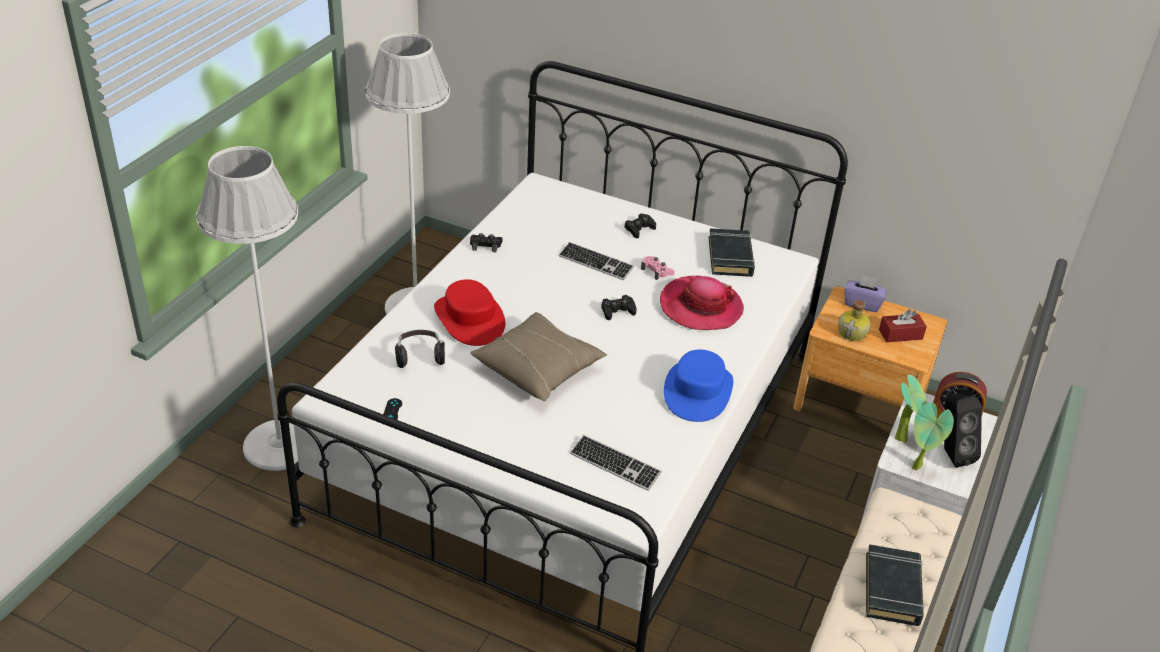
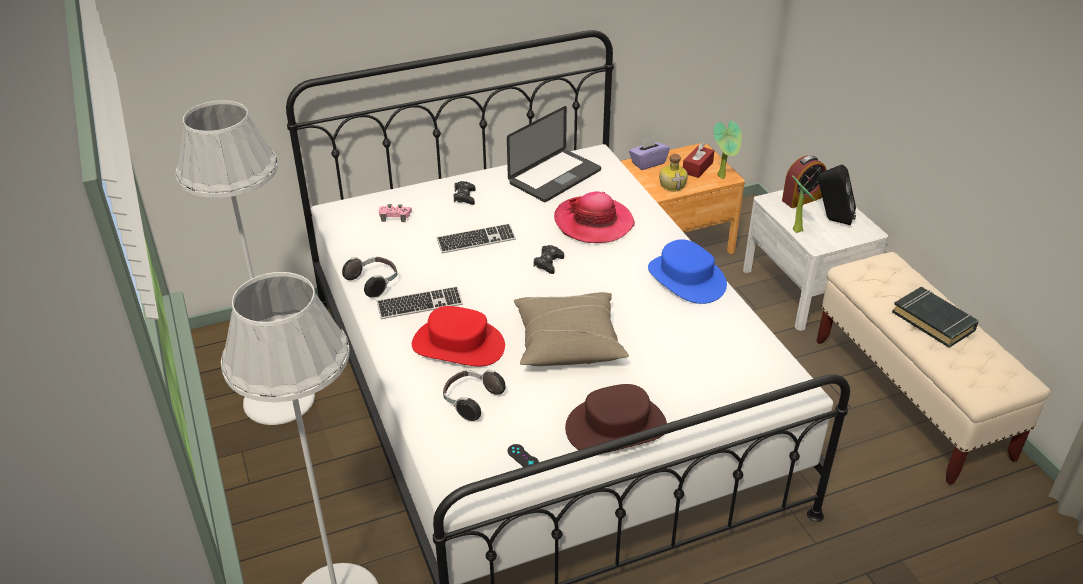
camera: 45 degrees left, 0 degrees up
black game controller [470,233,502,252] -> headphones [342,257,397,298]
keyboard [570,435,662,491] -> keyboard moved to [377,286,463,319]
pink game controller [641,256,675,280] -> pink game controller moved to [379,204,412,222]
black book [709,228,755,277] -> laptop [507,106,601,202]
potted plant [912,403,954,470] -> potted plant moved to [713,121,742,179]
none -> brown hat [565,384,667,453]

